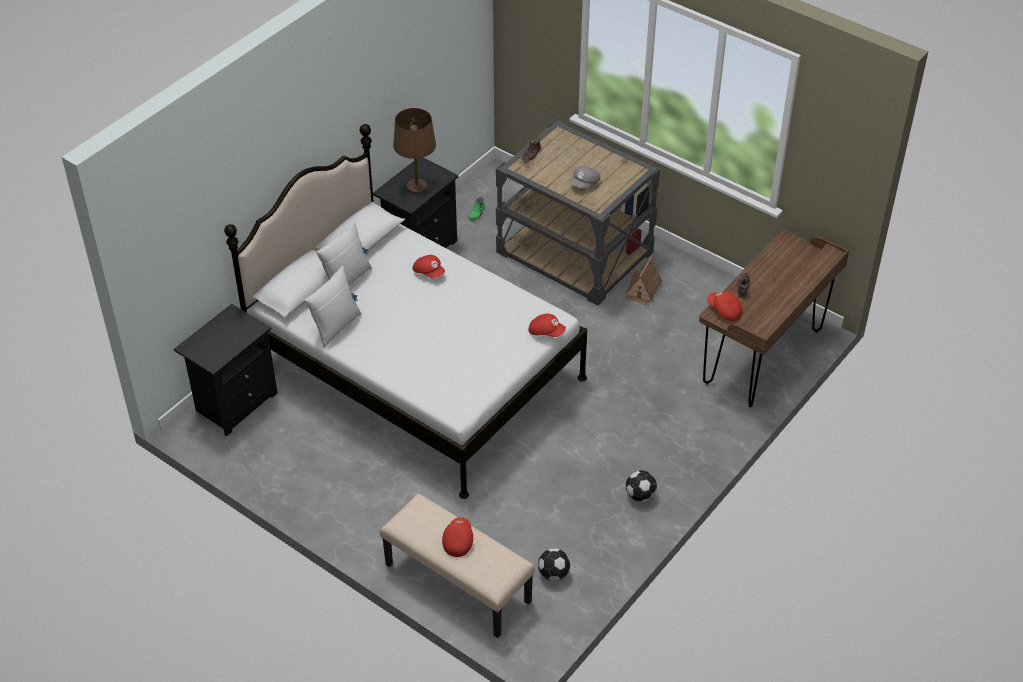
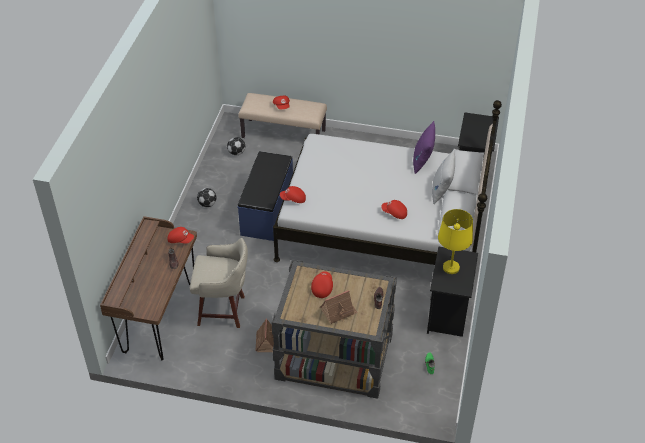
camera: 155 degrees right, 0 degrees up
grey pillow [304,266,361,348] -> purple pillow [413,121,435,174]
brown table lamp [393,108,436,194] -> yellow table lamp [438,209,473,274]
grey cap [570,166,600,188] -> red cap [311,271,333,298]
none -> beige stool [190,238,248,328]
none -> blue bench [238,151,293,241]
none -> toy house [320,290,358,324]

